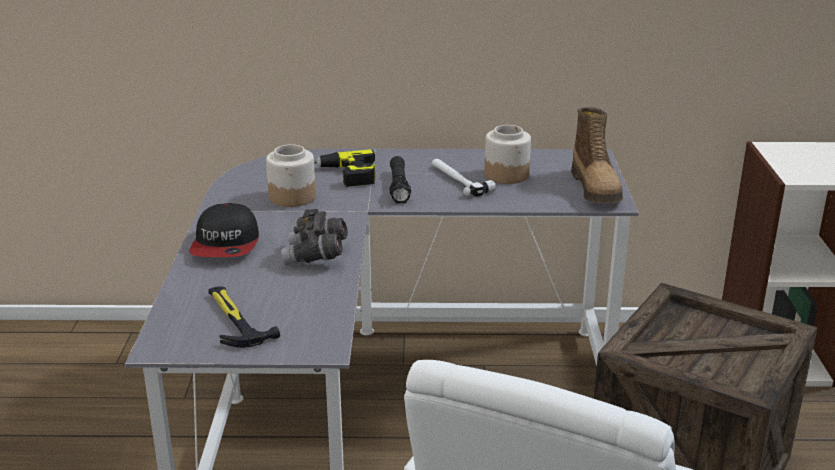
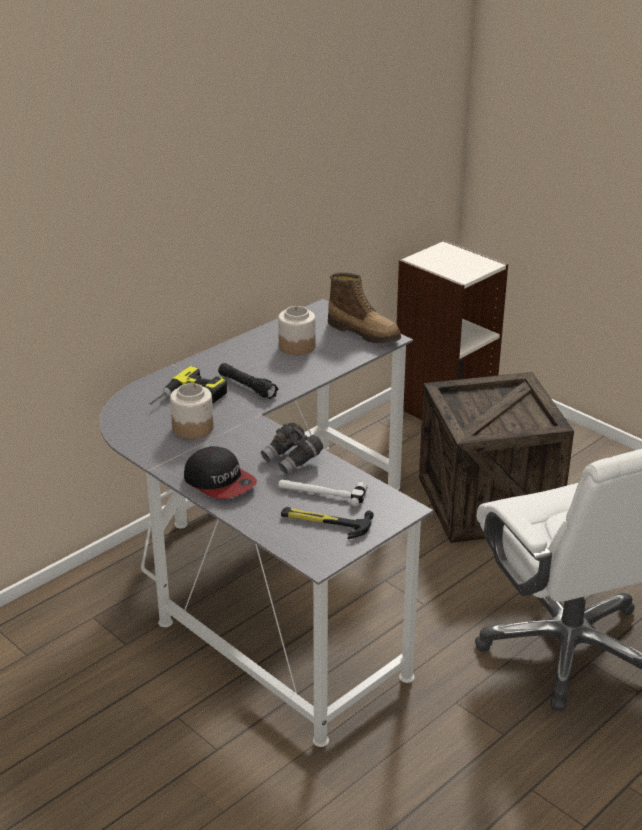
camera: 45 degrees left, 5 degrees up
hammer [432,159,496,197] -> hammer moved to [278,480,367,506]

